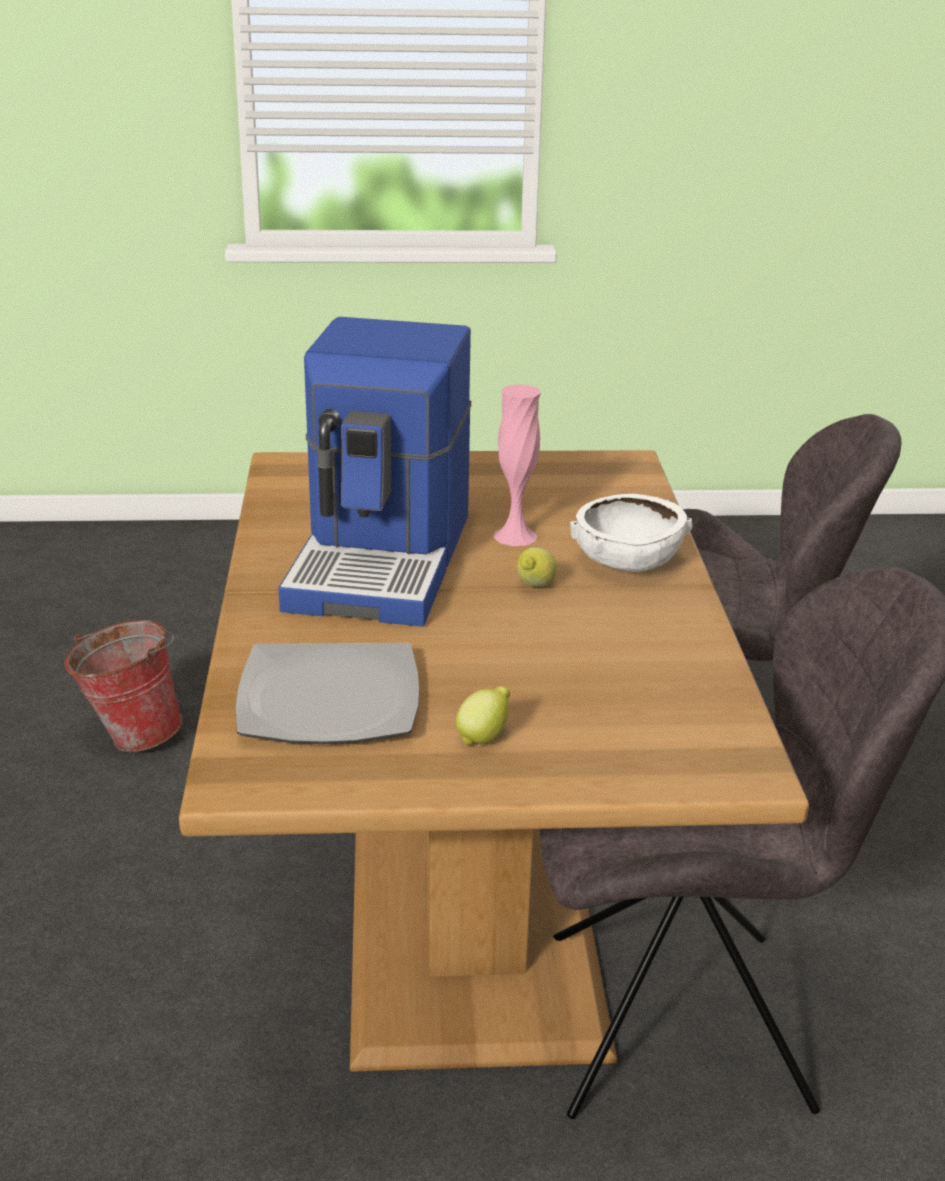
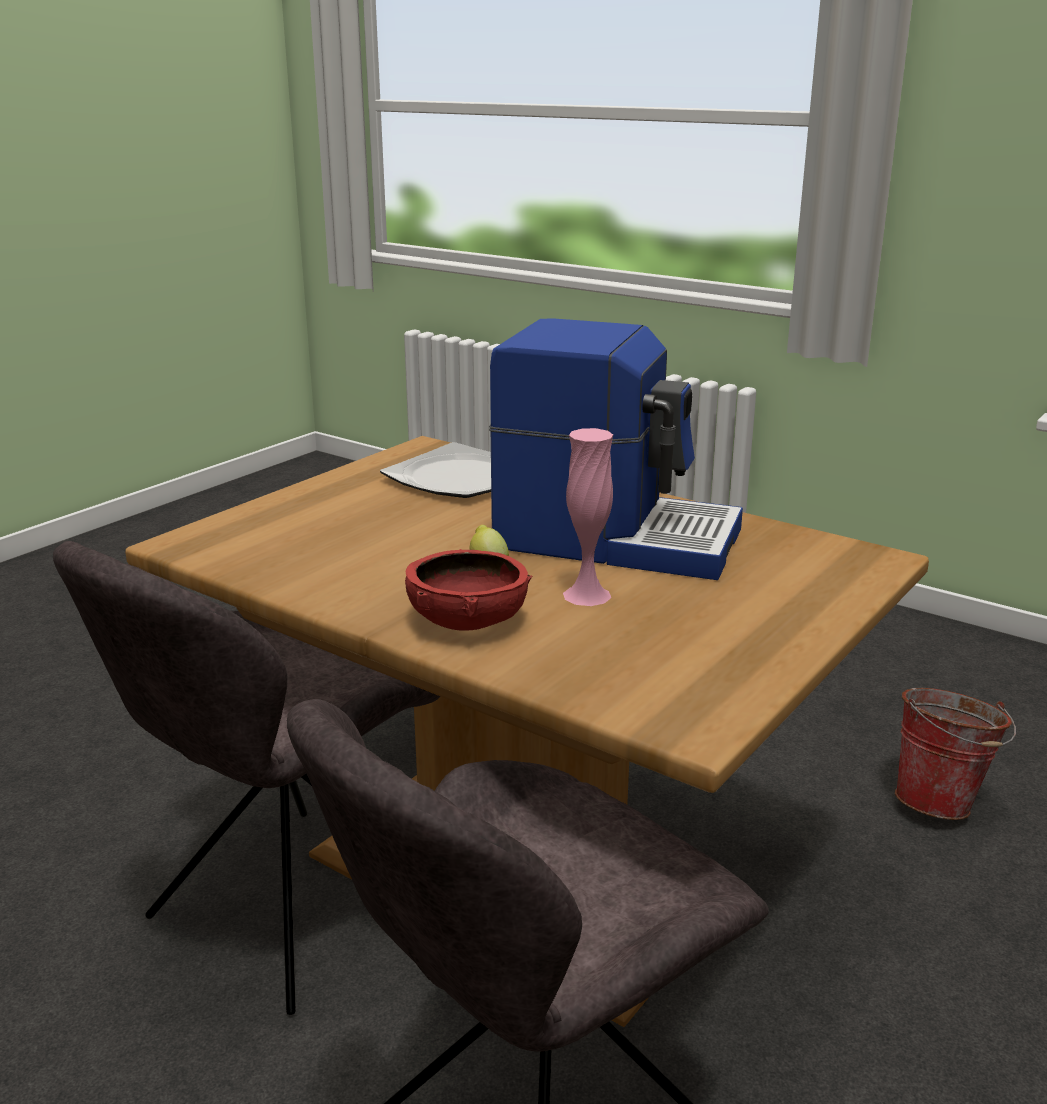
camera: 130 degrees right, 5 degrees down
coffee machine [278,317,472,627] -> coffee machine turned 150 degrees clockwise [489,318,743,580]
lemon [456,686,510,745] -> none
white bowl [570,494,693,572] -> red bowl [405,549,532,631]

